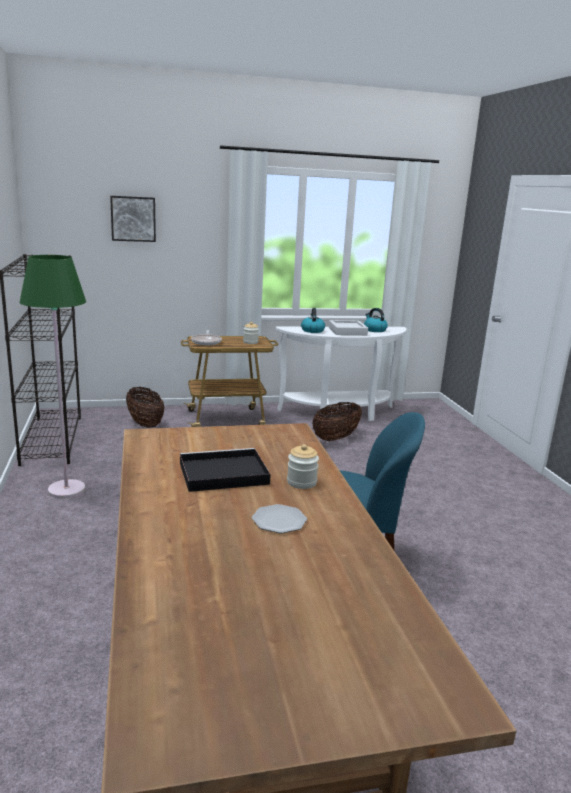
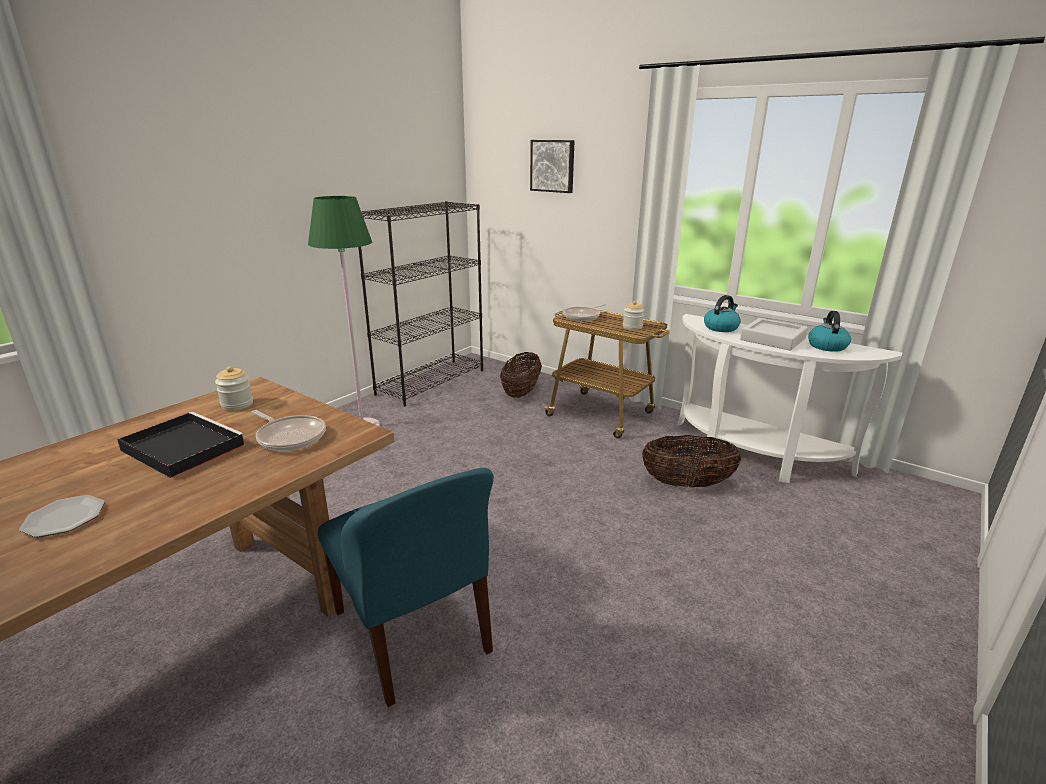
camera: 50 degrees right, 5 degrees up
jar [287,444,319,489] -> jar moved to [215,366,253,410]
none -> frying pan [251,410,326,451]

